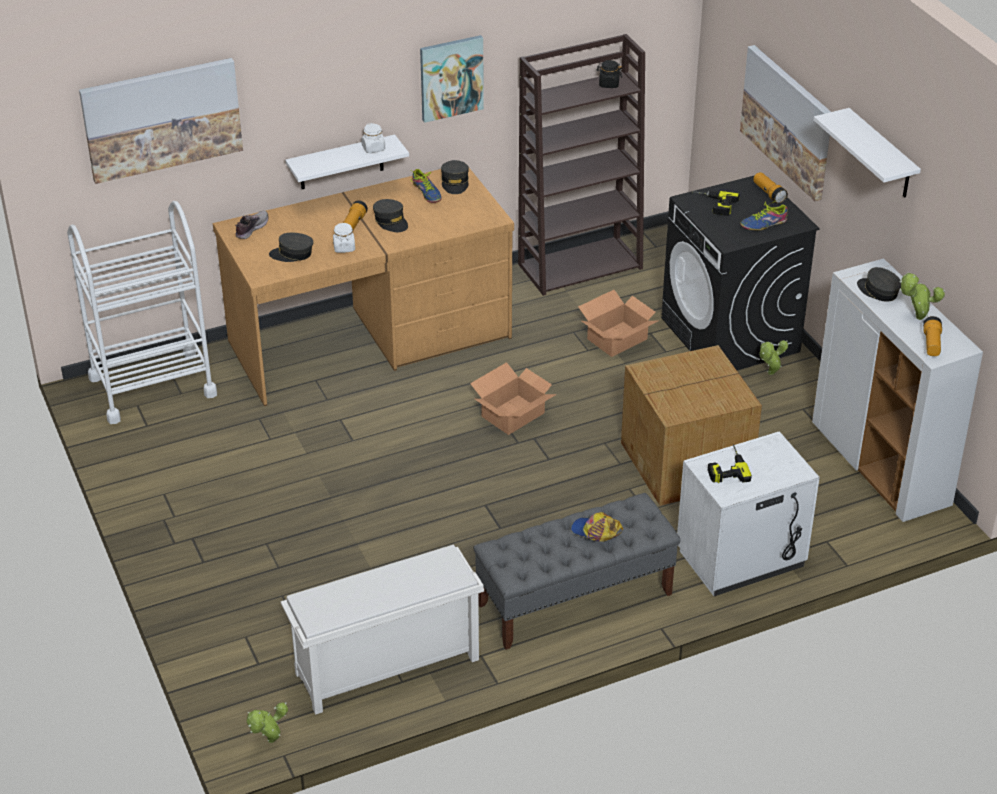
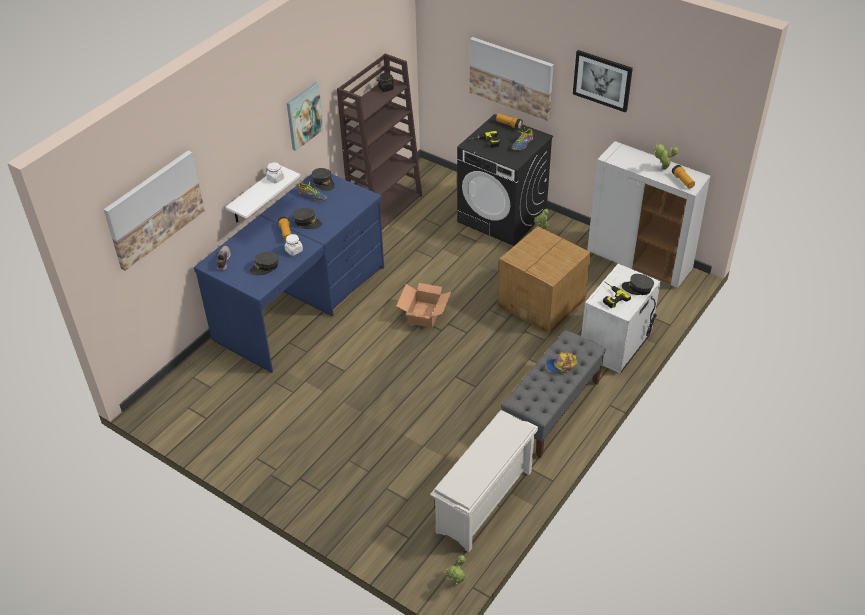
camera: 30 degrees left, 5 degrees up
white cart [67,201,217,424] -> none
brown desk [213,168,514,406] -> blue desk [194,174,384,373]
cardboard box [578,290,658,357] -> none
white shelf [814,108,921,197] -> picture [573,50,633,113]
grey cap [857,267,901,302] -> grey cap moved to [622,274,654,295]

